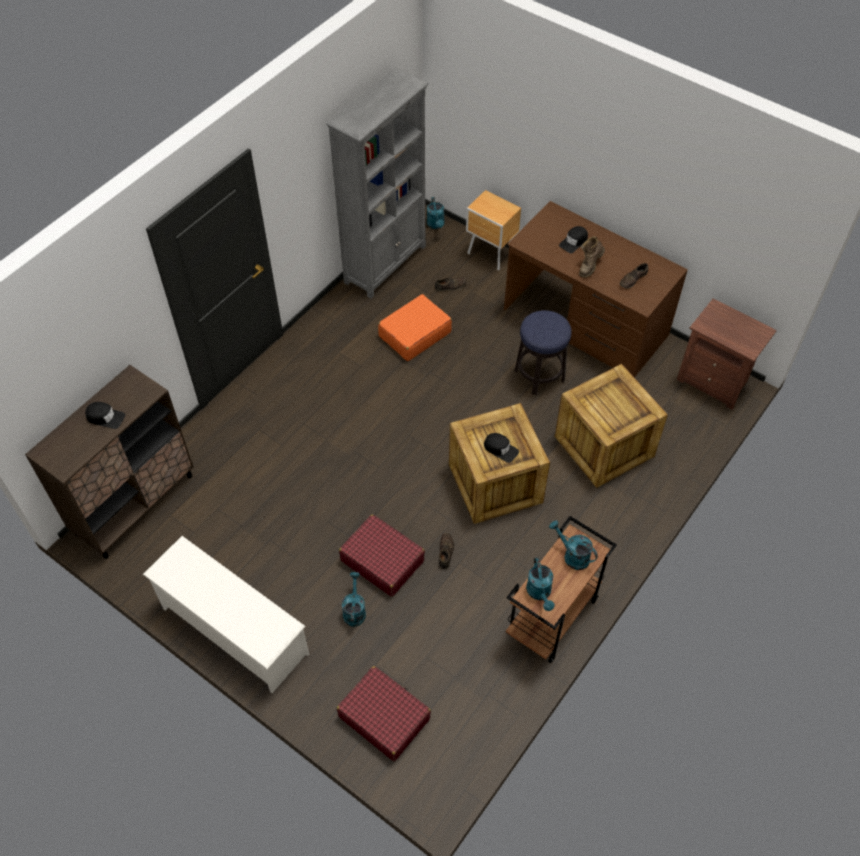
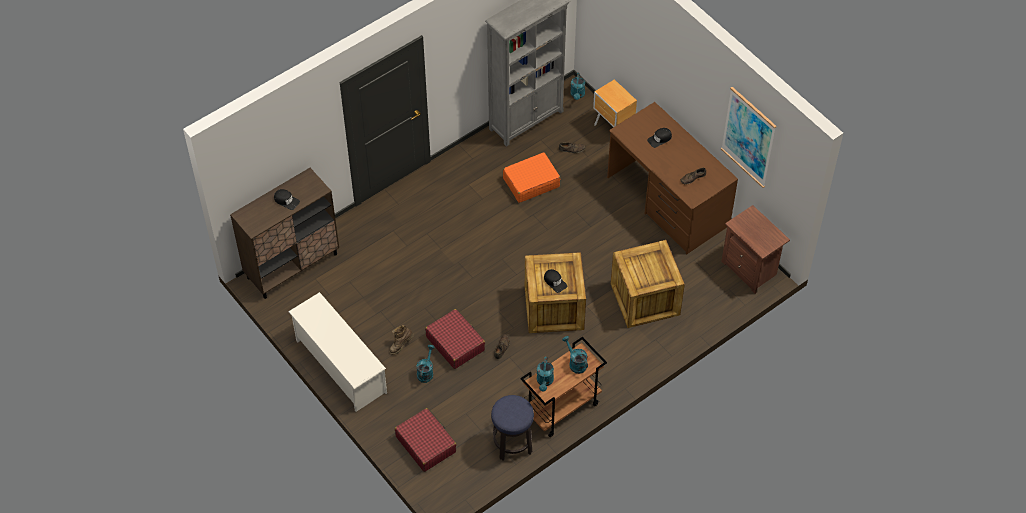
camera: 15 degrees right, 0 degrees up
stool [514,310,571,395] -> stool moved to [491,395,534,460]
brown boot [579,236,605,278] -> brown boot moved to [389,325,414,355]
none -> picture [721,87,776,188]

